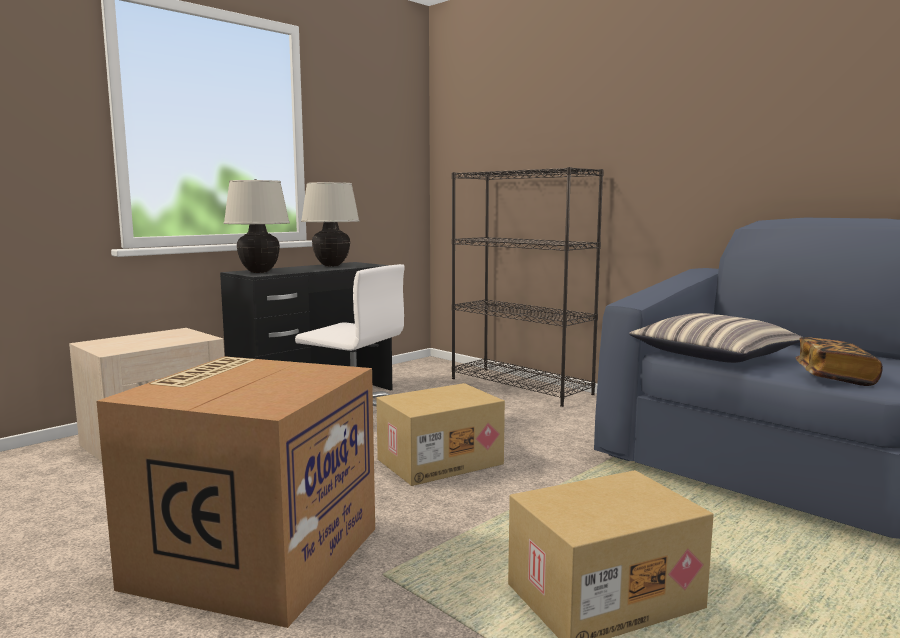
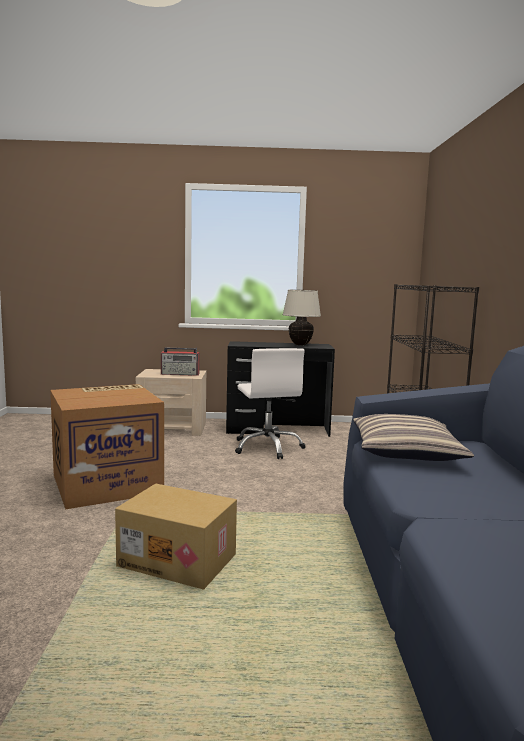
camera: 45 degrees right, 0 degrees up
beige table lamp [224,179,290,273] -> none
cardboard box [376,383,505,486] -> none
book [796,337,883,386] -> none
none -> radio [161,348,200,376]

